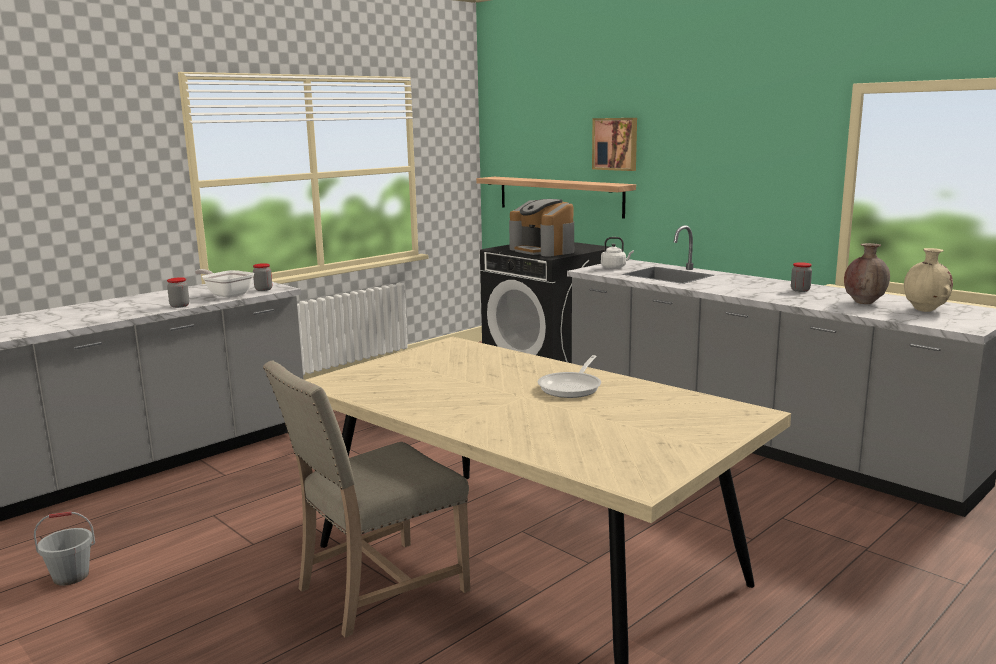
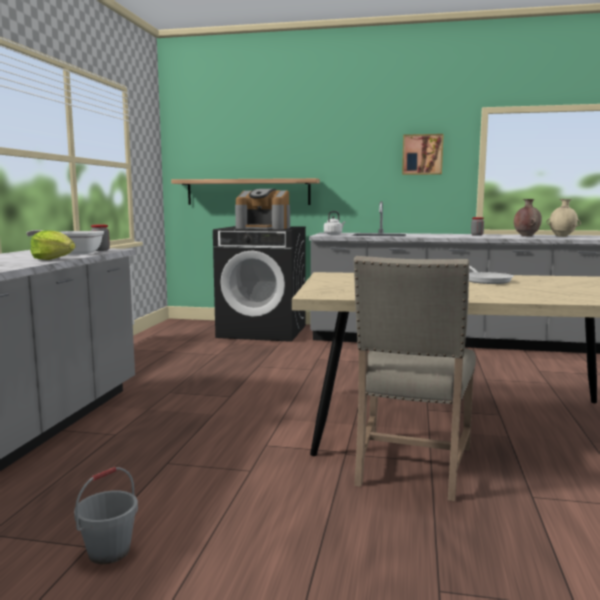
camera: 35 degrees left, 5 degrees down
jar [167,277,189,308] -> lettuce [31,230,75,260]
picture [592,118,637,171] -> picture moved to [402,134,444,175]

